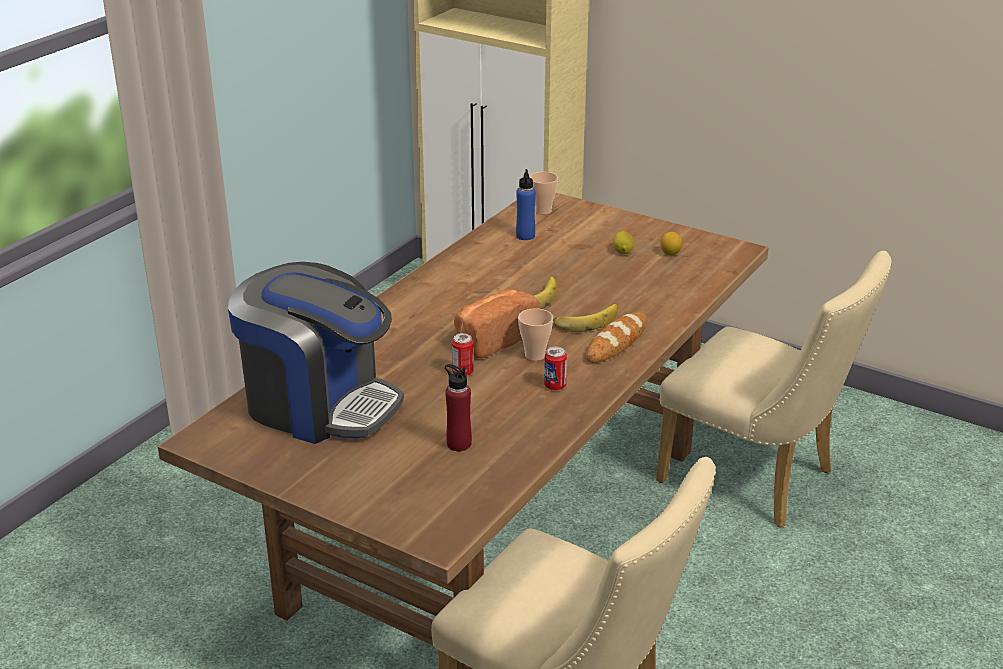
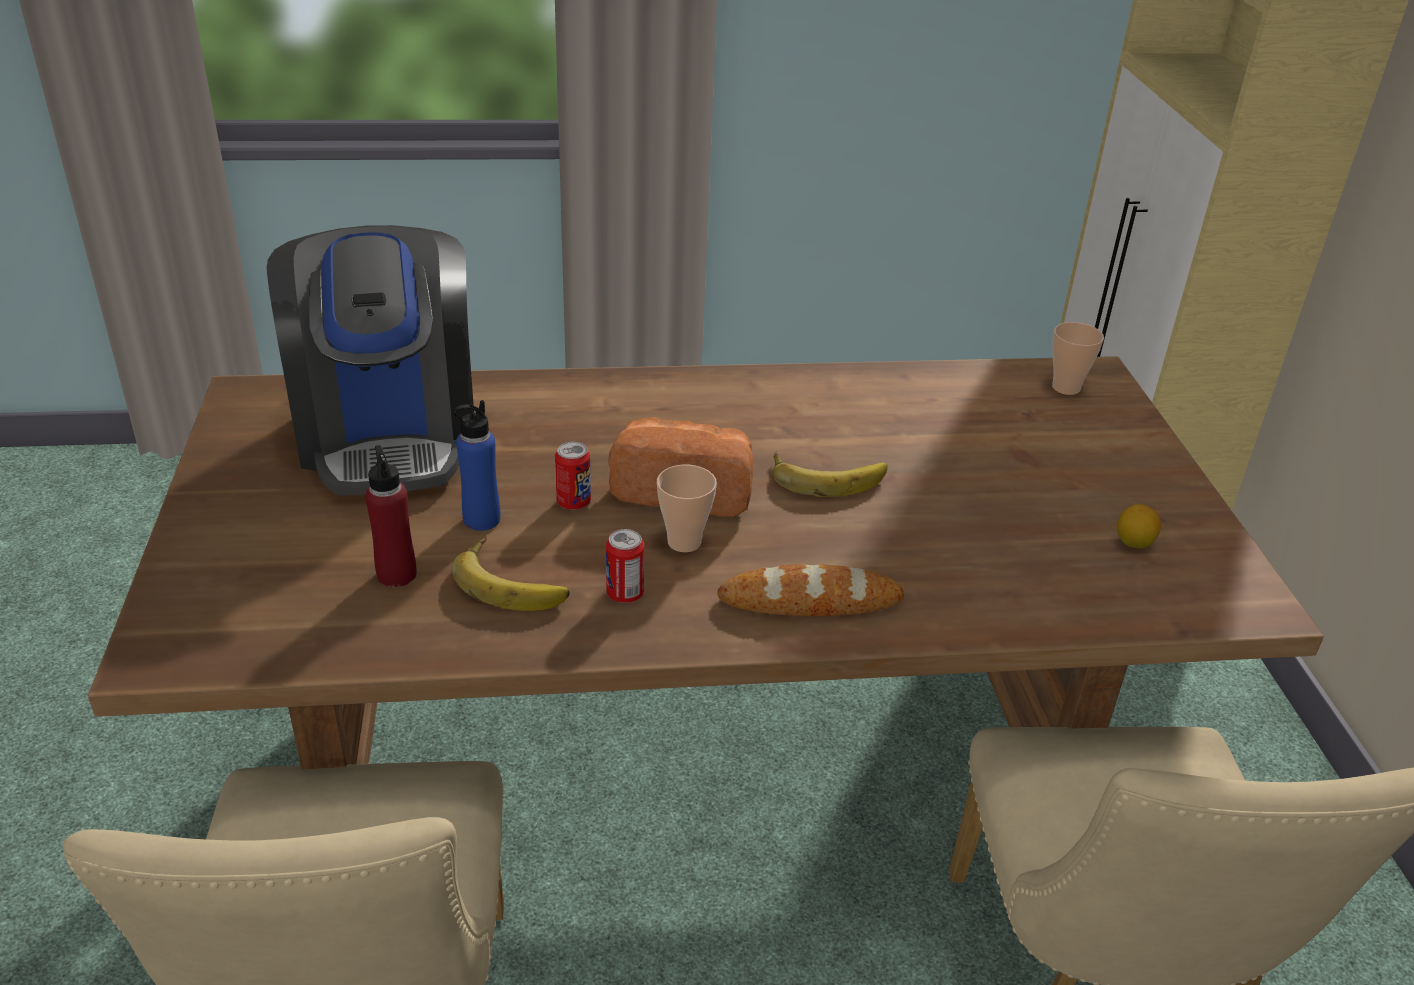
camera: 50 degrees right, 5 degrees up
blue bottle [516,169,536,240] -> blue bottle moved to [453,400,500,531]
banana [550,304,618,332] -> banana moved to [452,537,570,611]
lemon [613,231,634,254] -> none

